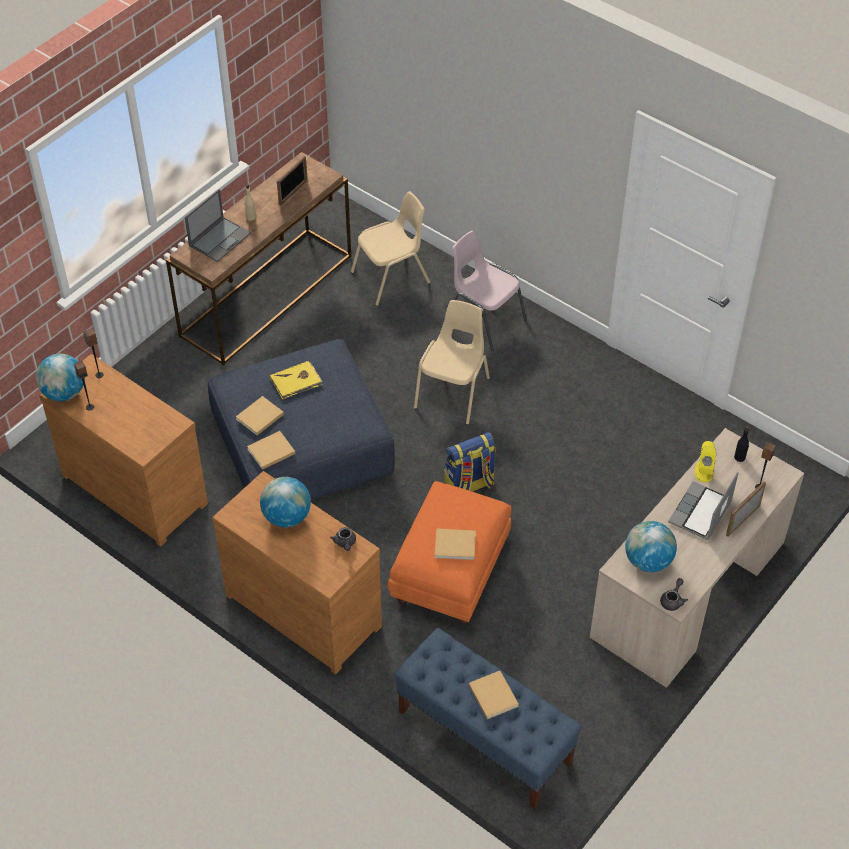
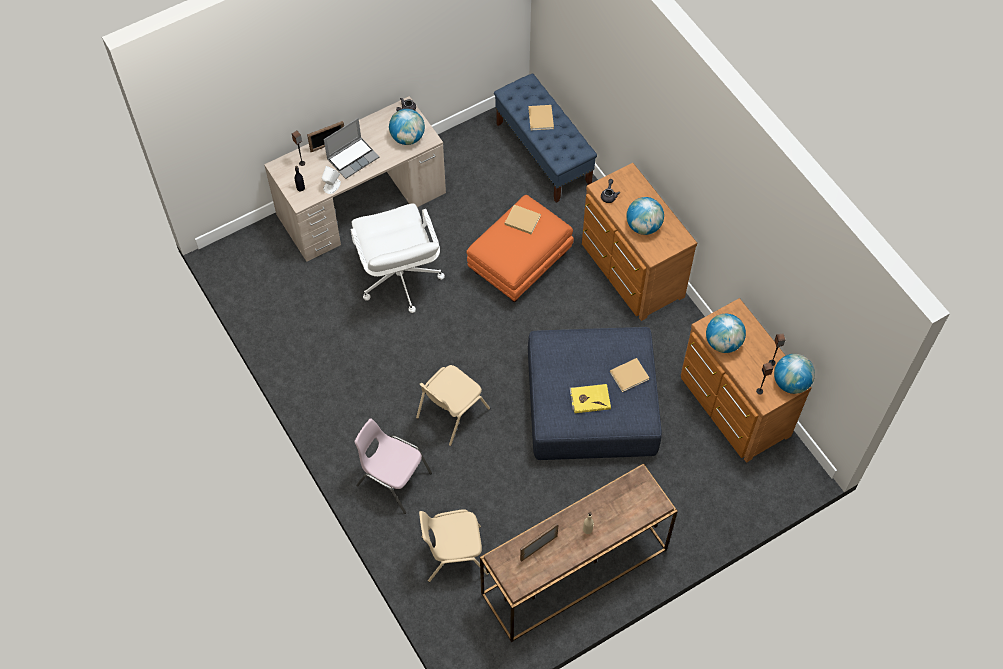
camera: 160 degrees left, 10 degrees up
laptop [185,189,251,262] -> none
beige book [247,431,295,470] -> none
pink chair [444,231,527,351] -> pink chair turned 150 degrees clockwise [355,419,432,514]
backpack [444,432,496,492] -> none
yellow speaker [695,441,716,482] -> white speaker [322,166,341,194]
none -> white office chair [351,203,445,313]
none -> globe [706,314,746,353]

